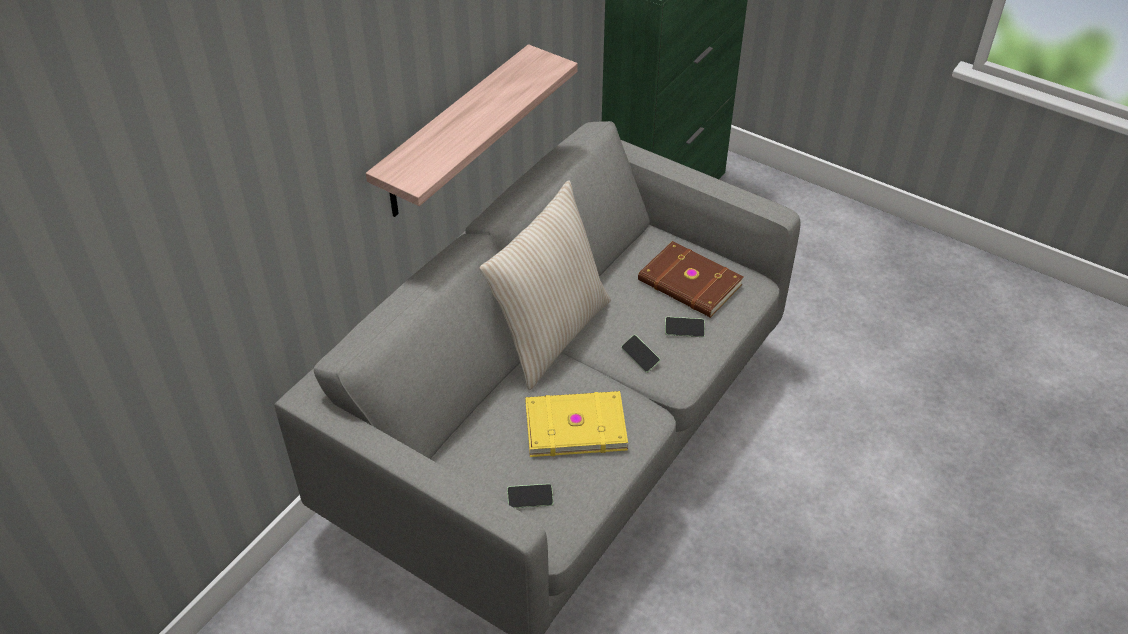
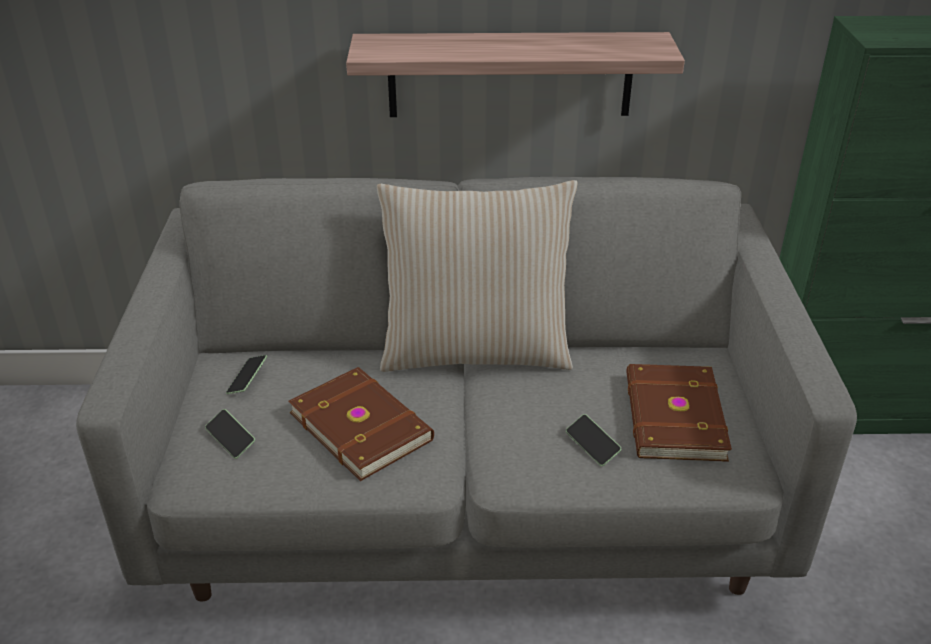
camera: 55 degrees right, 10 degrees down
yellow book [525,391,628,457] -> brown book [288,367,434,481]
phone [621,335,660,373] -> phone moved to [226,355,267,394]

